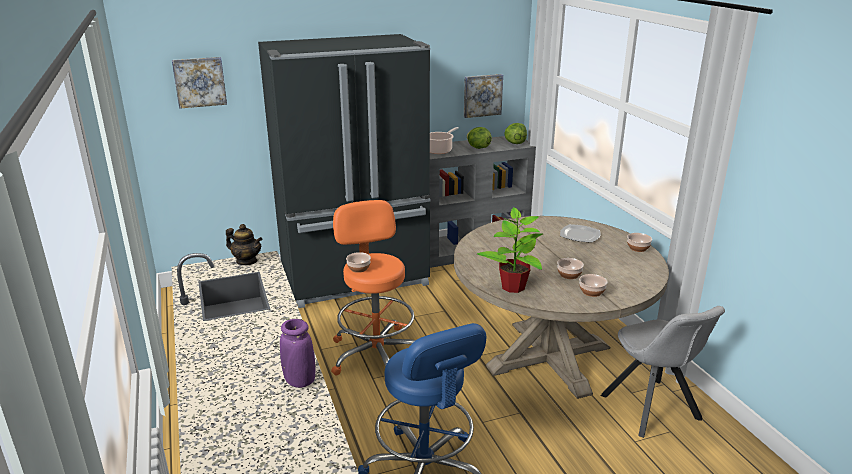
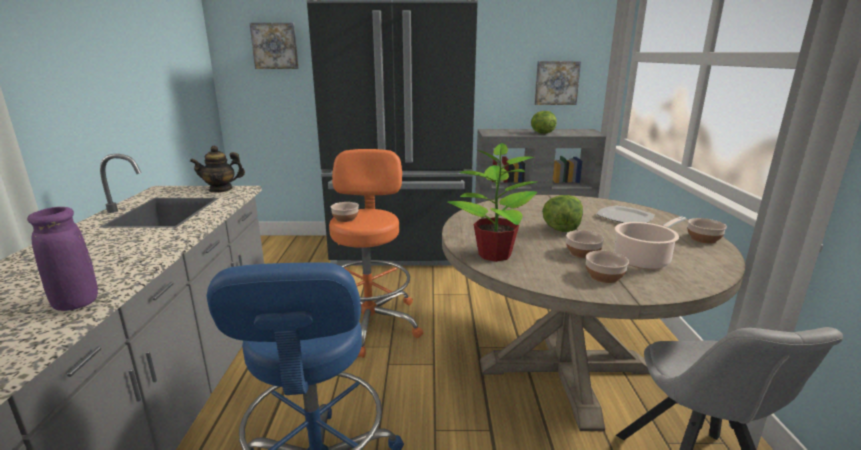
camera: 20 degrees right, 5 degrees down
teapot [226,224,262,265] -> teapot turned 120 degrees clockwise [190,146,245,193]
cooking pot [430,127,459,154] -> cooking pot moved to [614,216,686,269]
lettuce [504,123,527,144] -> lettuce moved to [542,195,583,232]

